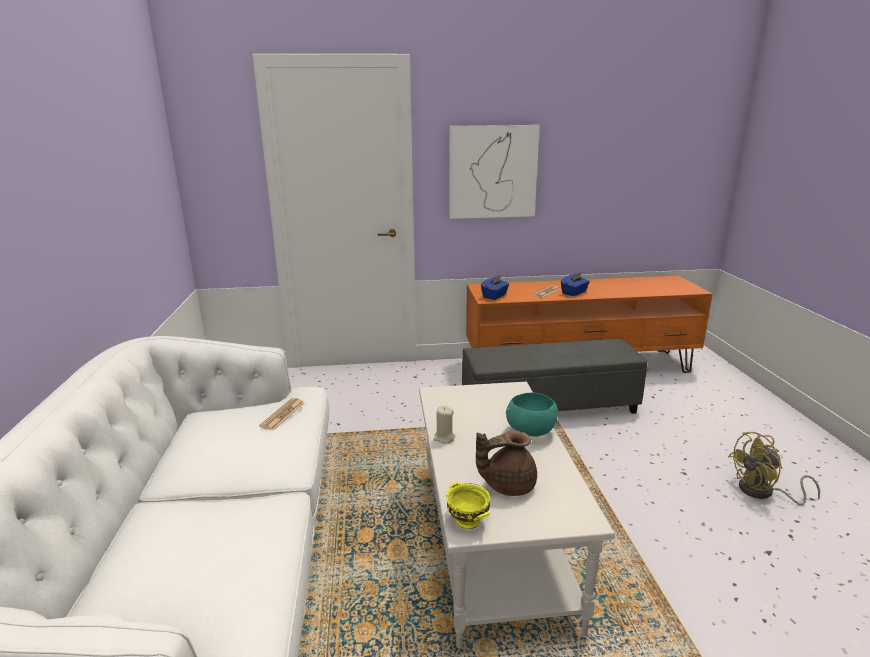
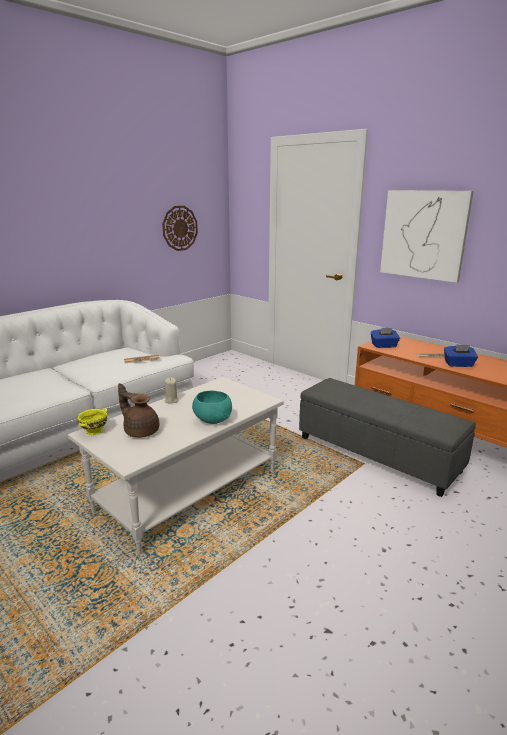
camera: 50 degrees right, 0 degrees up
yellow fan [728,432,820,505] -> none
none -> wall clock [162,206,198,251]

